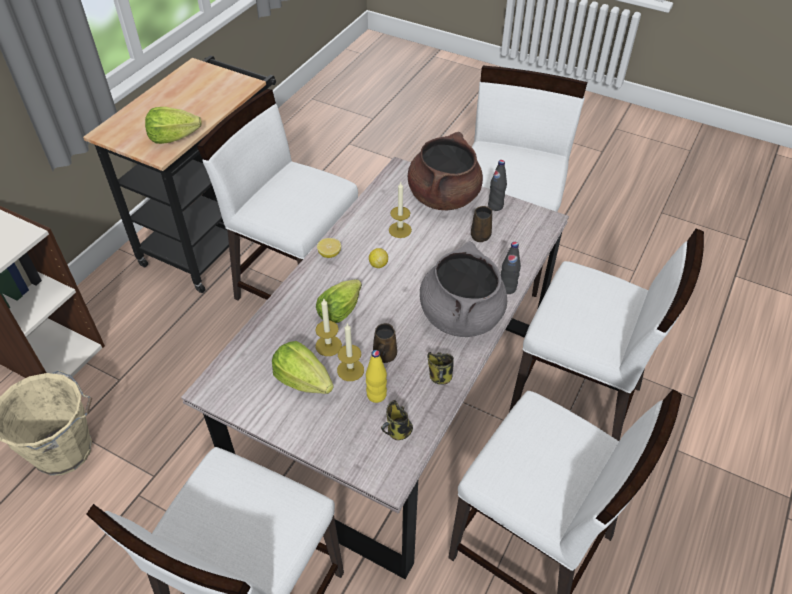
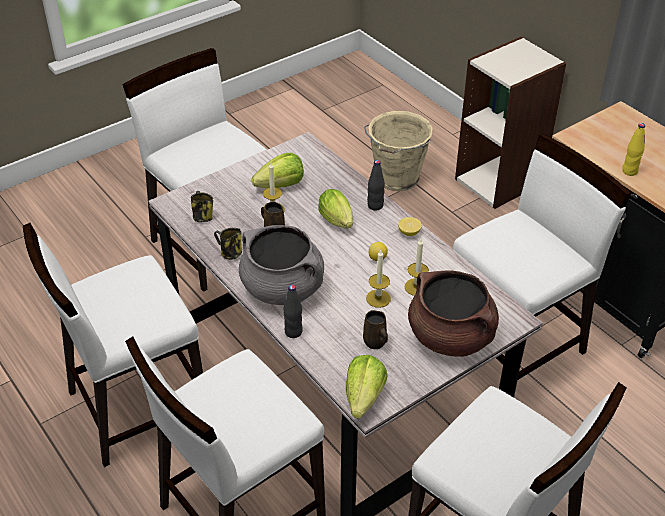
camera: 115 degrees right, 5 degrees down
lettuce [145,107,202,144] -> lettuce moved to [346,355,388,419]
candle [315,299,342,356] -> candle moved to [366,250,391,308]
yellow bottle [366,350,387,403] -> yellow bottle moved to [622,123,645,176]
black bottle [488,160,507,211] -> black bottle moved to [367,160,385,211]

